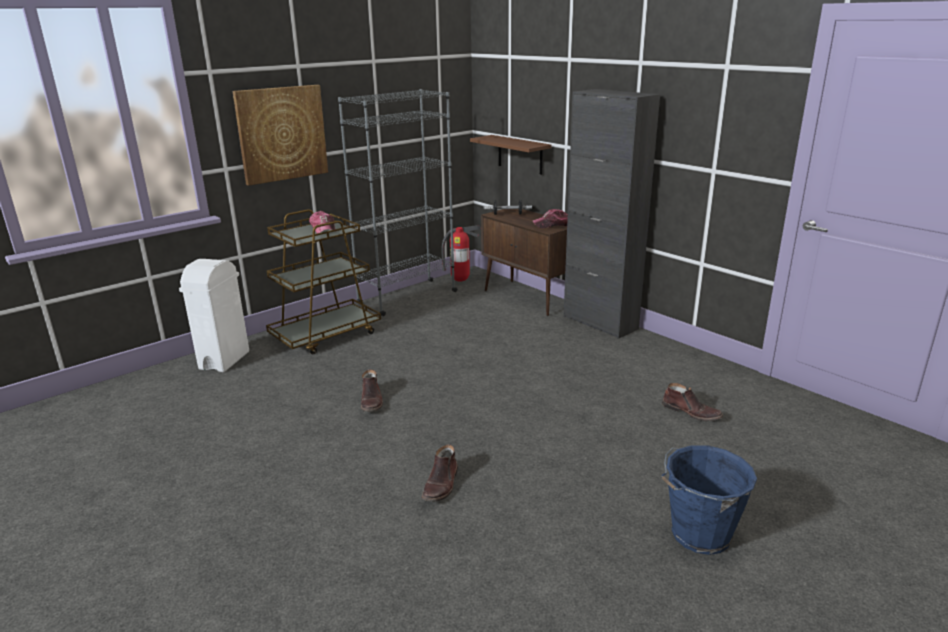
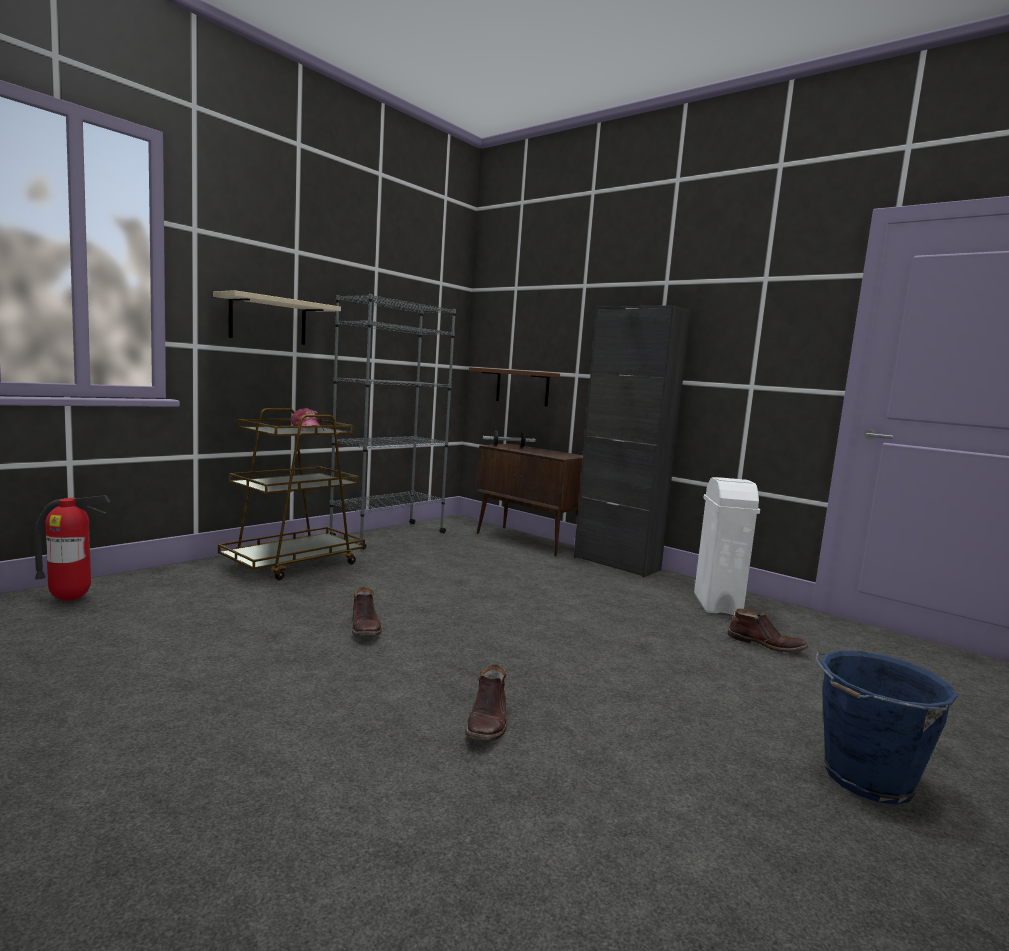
camera: 10 degrees left, 15 degrees down
white trash can [179,259,249,372] -> white trash can moved to [694,477,760,615]
picture [233,85,328,186] -> beige shelf [213,290,341,345]
fire extinguisher [441,225,481,282] -> fire extinguisher moved to [34,495,110,601]
cap [533,209,568,228] -> none

